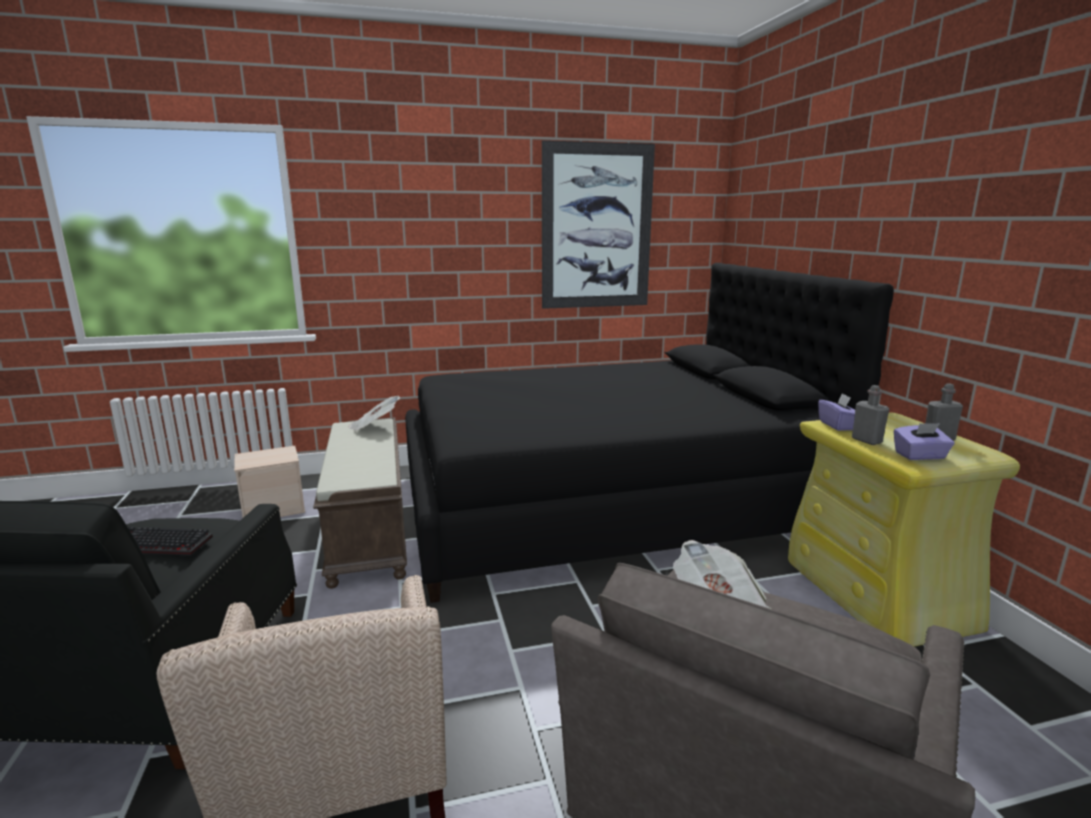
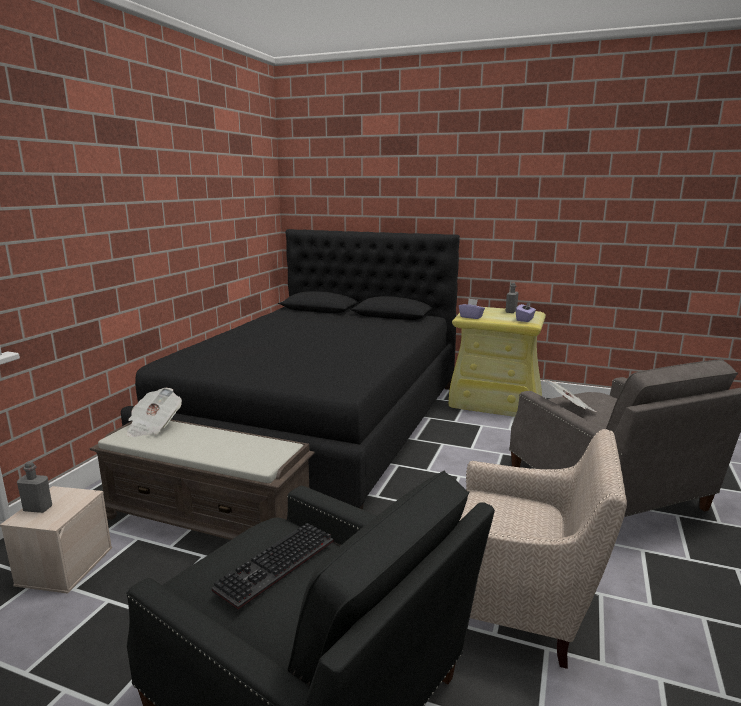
camera: 55 degrees left, 0 degrees up
picture [542,140,655,309] -> none
grey bottle [852,385,889,445] -> grey bottle moved to [17,461,52,513]

